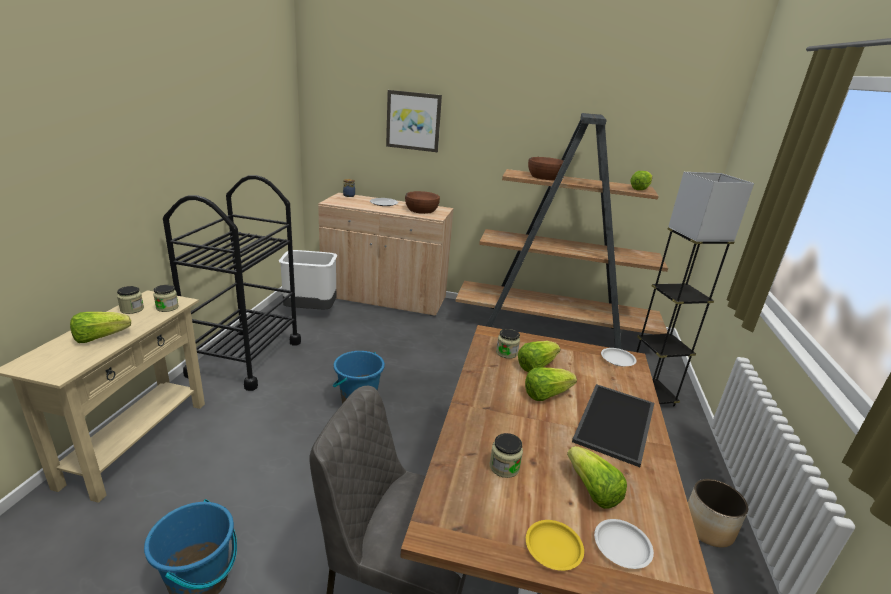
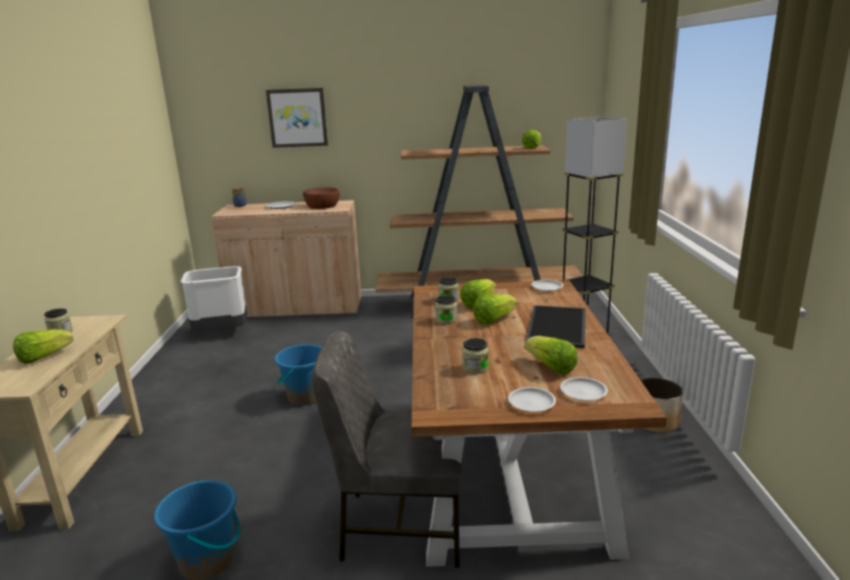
camera: 10 degrees left, 5 degrees down
jar [153,285,179,312] -> jar moved to [435,295,457,324]
black cart [163,175,301,391] -> none
yellow plate [526,520,584,571] -> white plate [508,387,556,412]
brown bowl [528,157,564,180] -> none

